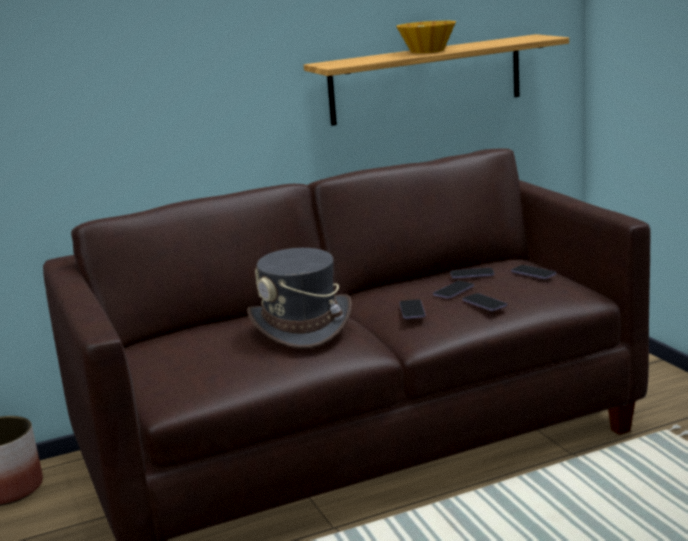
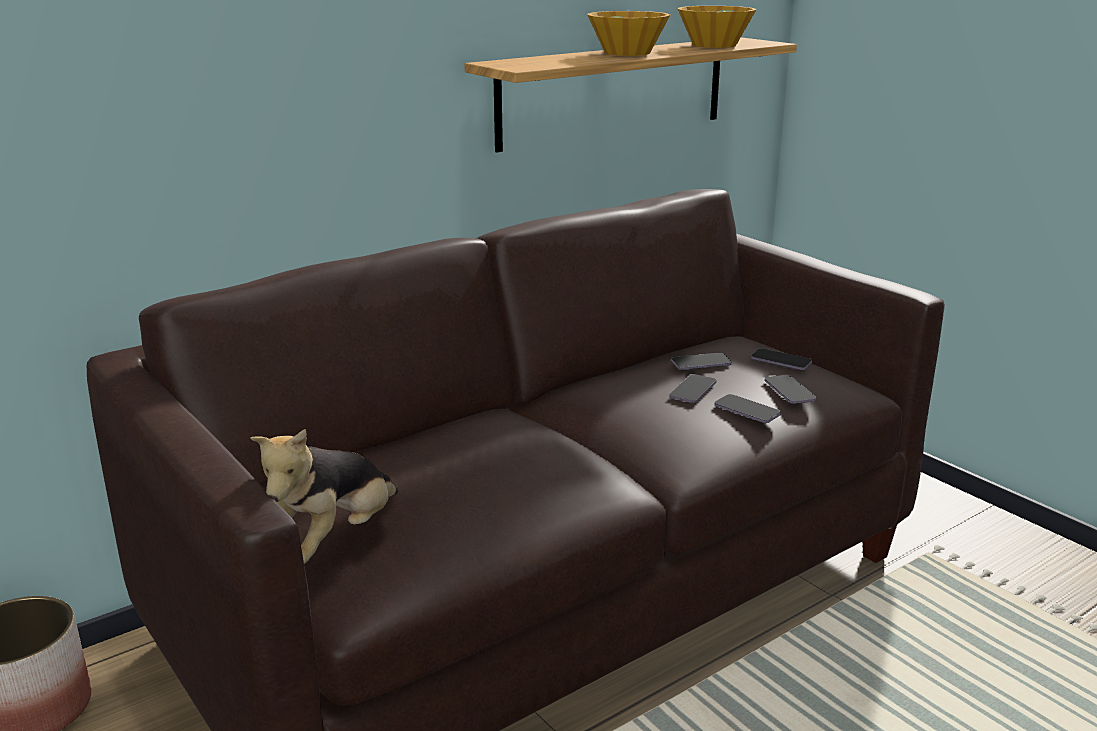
camera: 15 degrees left, 5 degrees up
grey hat [247,248,352,349] -> none
phone [399,299,426,319] -> phone moved to [765,375,816,404]
none -> plush toy [250,429,398,564]
none -> bowl [677,6,757,48]

